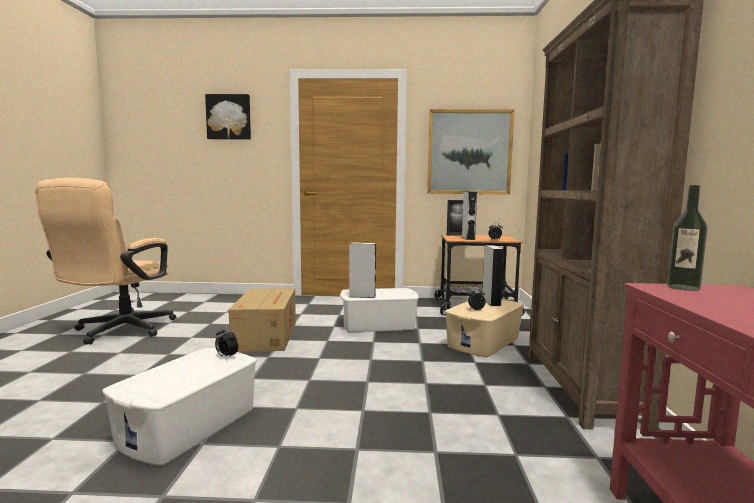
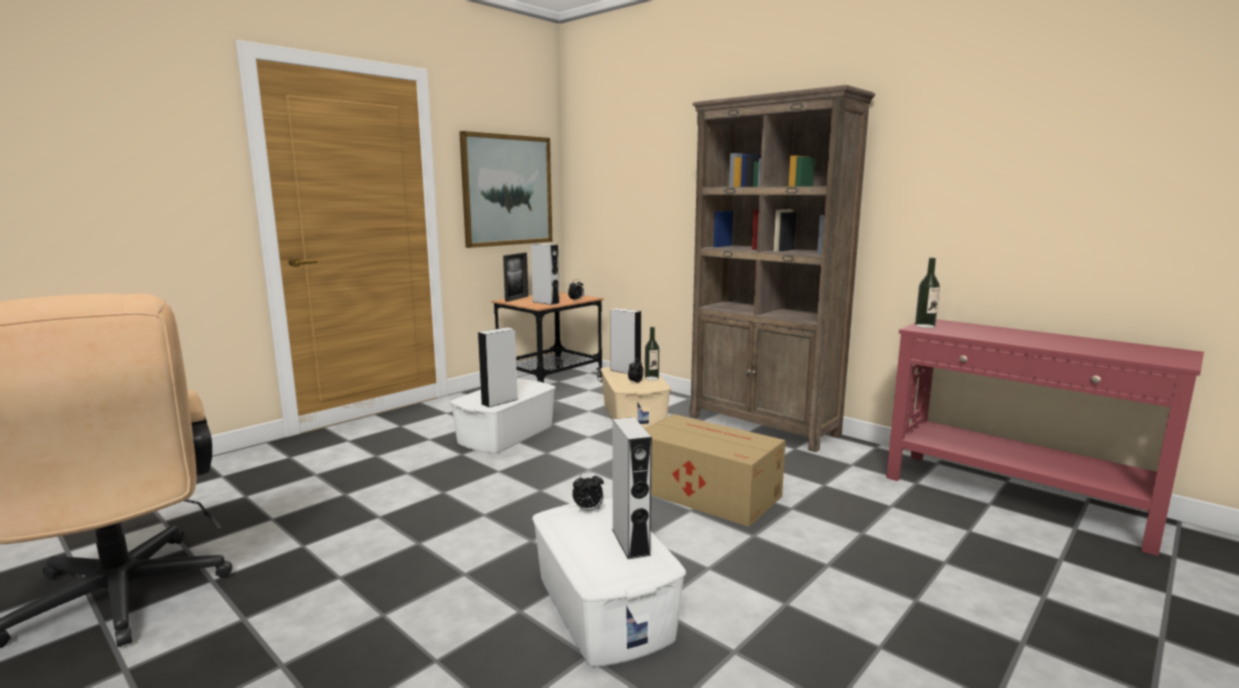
camera: 50 degrees left, 5 degrees up
picture [205,94,251,140] -> none
cardboard box [229,288,296,352] -> cardboard box moved to [645,414,786,527]
none -> grey speaker [612,417,652,559]
none -> bottle [645,327,659,381]

